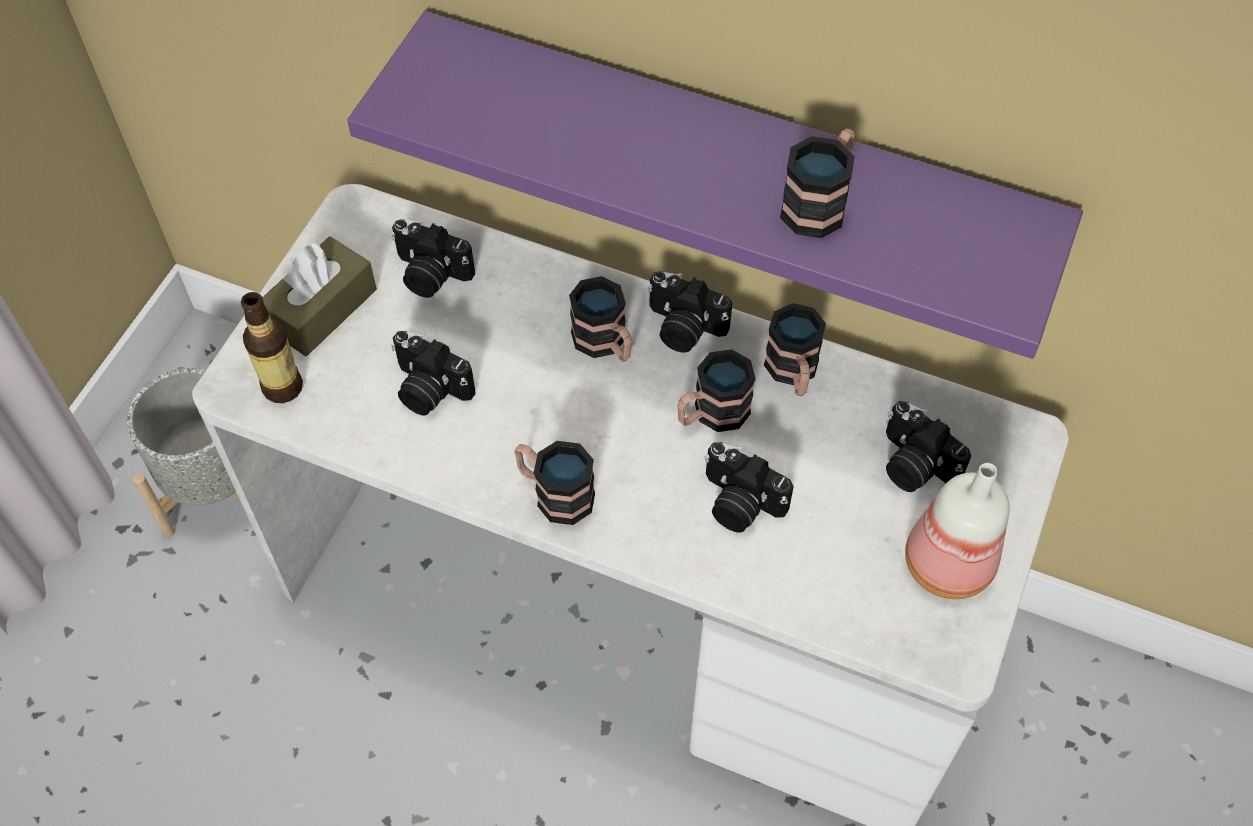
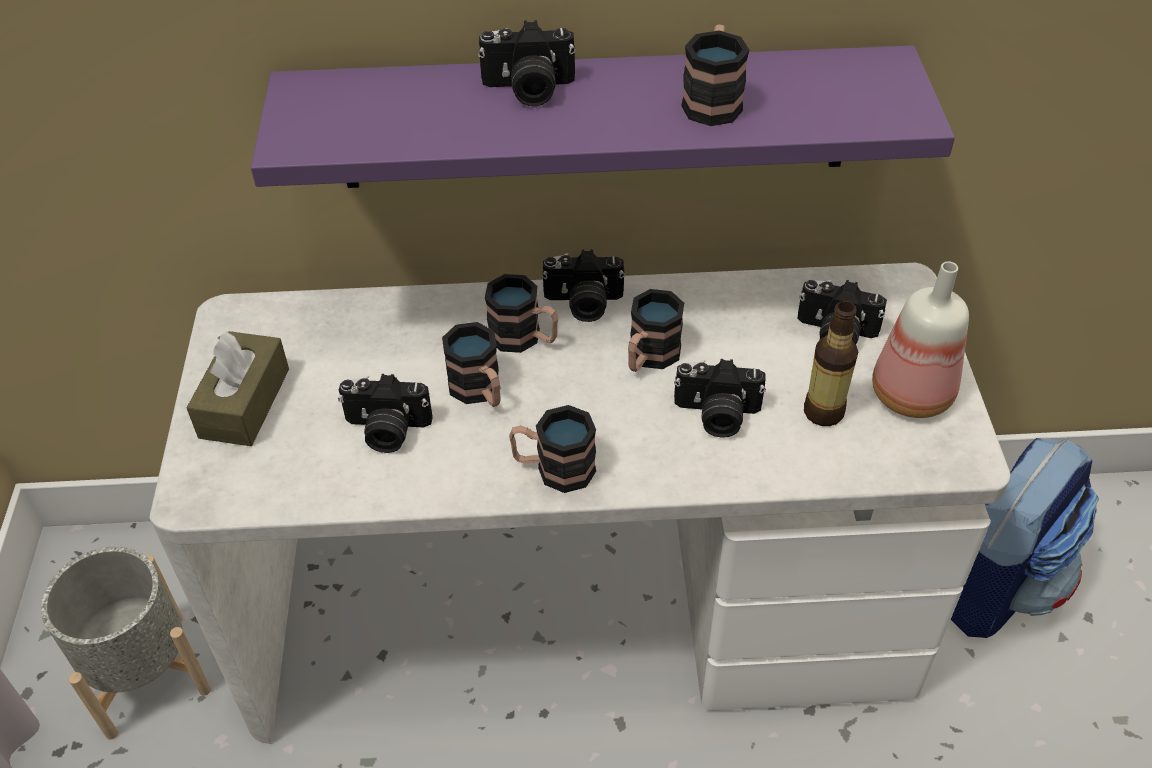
camera: 25 degrees left, 10 degrees down
bottle [241,292,303,403] -> bottle moved to [804,301,858,426]
camera [391,220,475,298] -> camera moved to [478,20,576,106]
mug [764,303,826,396] -> mug moved to [442,322,501,407]
none -> backpack [951,438,1099,638]

